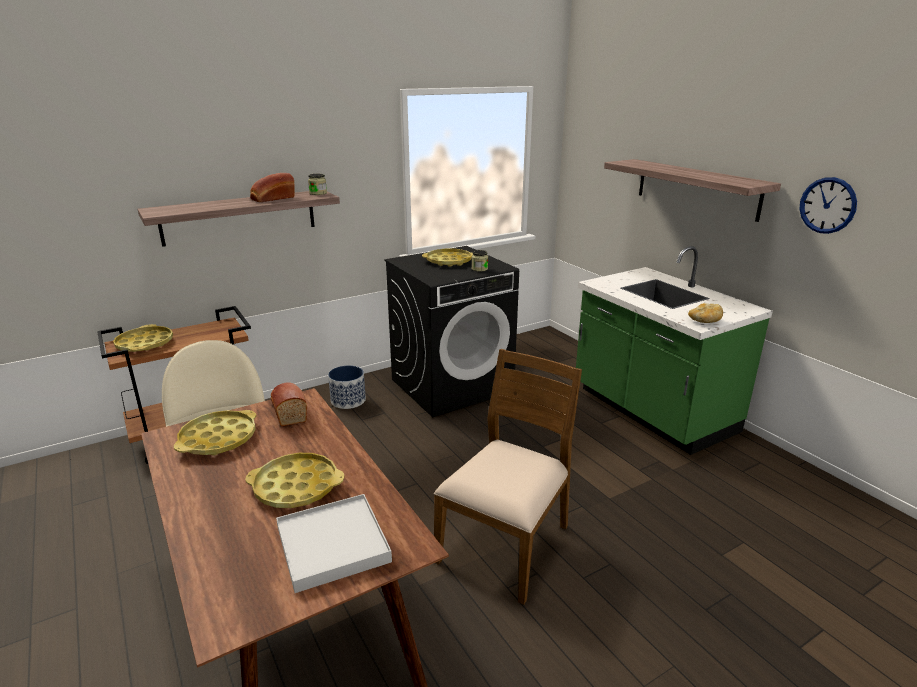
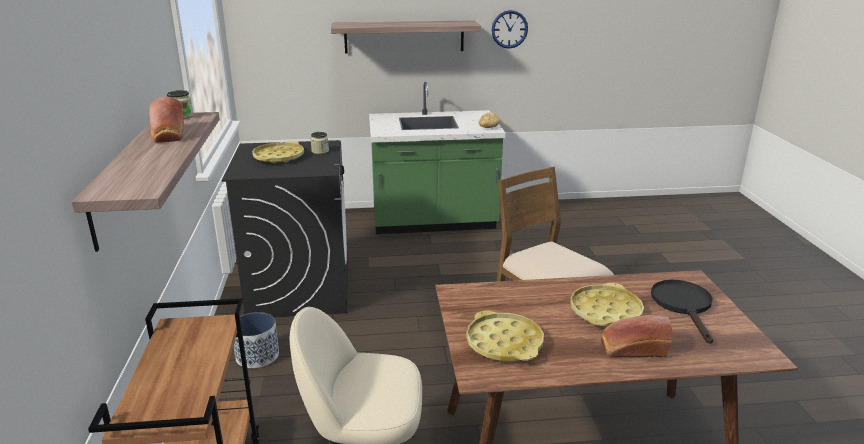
camera: 65 degrees left, 0 degrees up
yellow tray [113,324,173,352] -> none
bread [271,382,307,427] -> bread moved to [601,315,673,357]
white tray [276,494,392,593] -> black frying pan [651,280,713,344]

